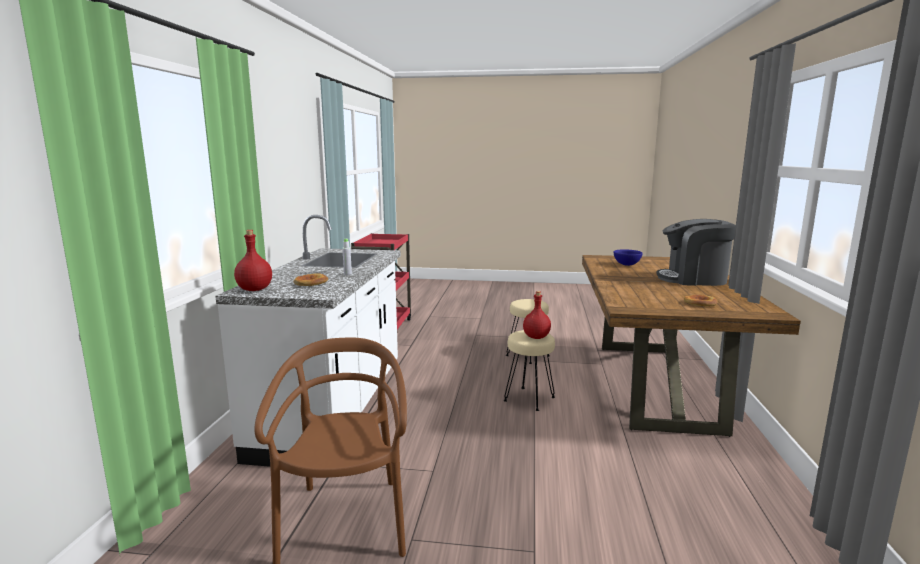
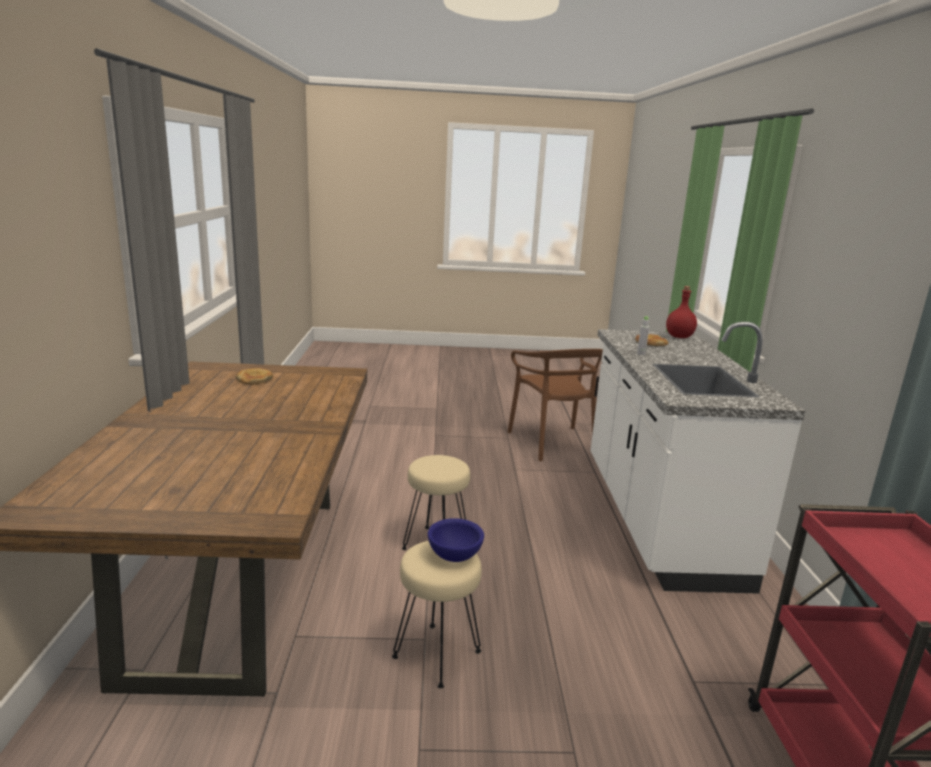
camera: 170 degrees right, 5 degrees up
red bottle [523,291,551,339] -> none
blue bowl [614,249,643,266] -> blue bowl moved to [428,518,484,562]
coffee machine [656,219,736,286] -> none

